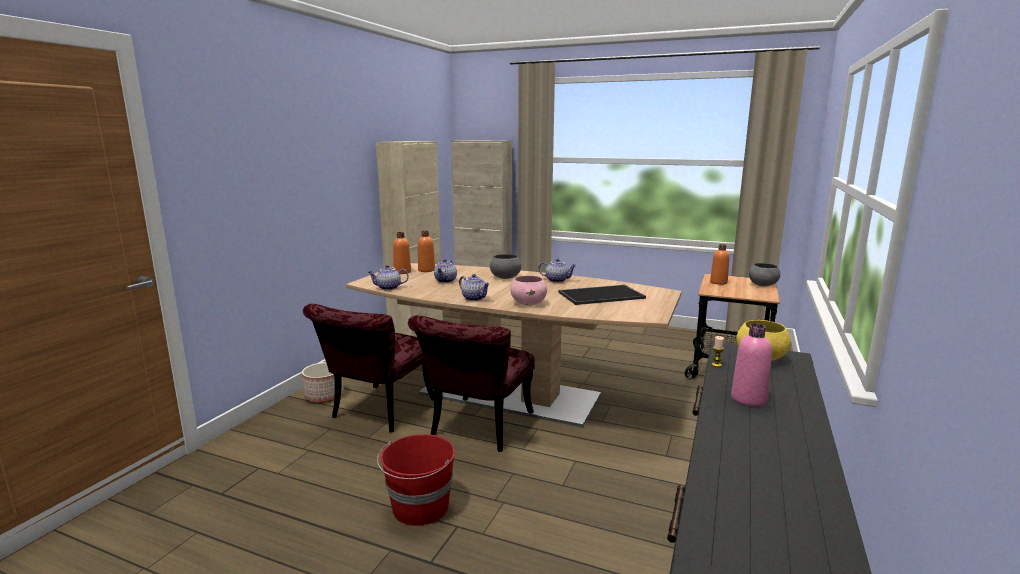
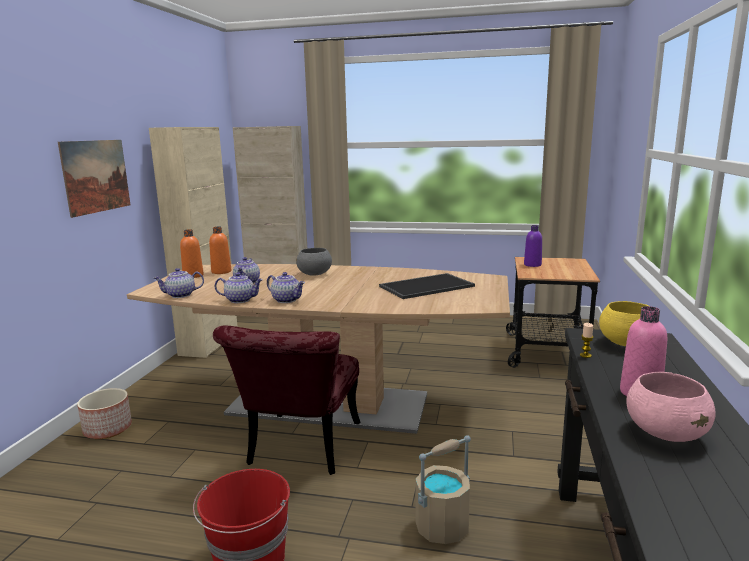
camera: 10 degrees left, 0 degrees up
red chair [303,304,434,433] -> none
pink bowl [510,275,547,306] -> pink bowl moved to [626,372,716,442]
teapot [538,259,577,283] -> teapot moved to [215,272,263,303]
orange bottle [710,244,729,285] -> purple bottle [524,225,542,267]
grey bowl [749,263,780,286] -> none
none -> picture [58,140,131,218]
none -> beige bucket [416,435,471,544]

